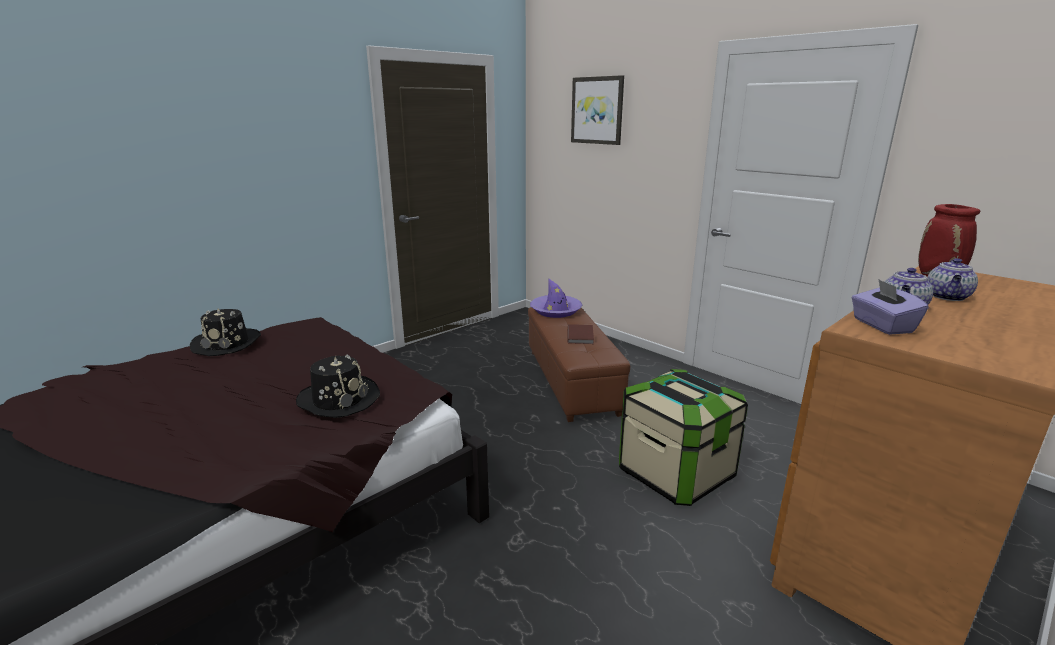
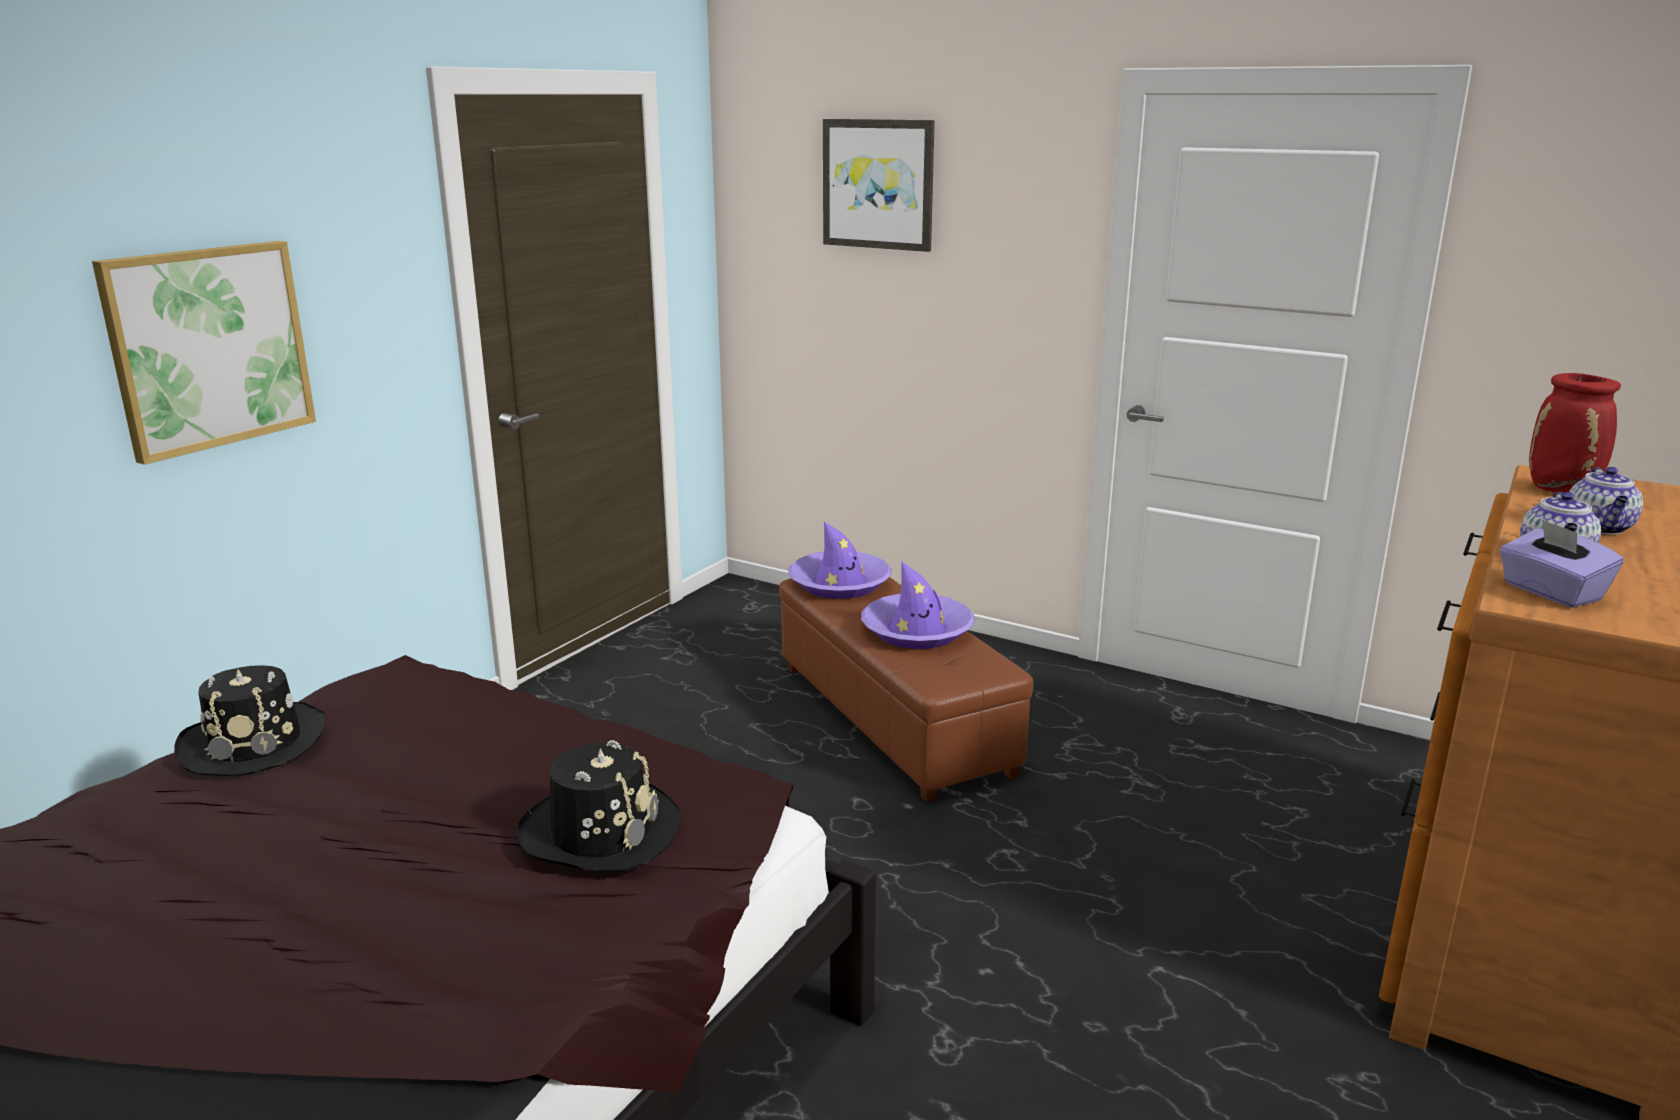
camera: 15 degrees left, 0 degrees up
brown book [567,324,594,344] -> purple hat [861,562,975,649]
storage box [619,369,748,506] -> none
none -> picture [92,241,316,465]

